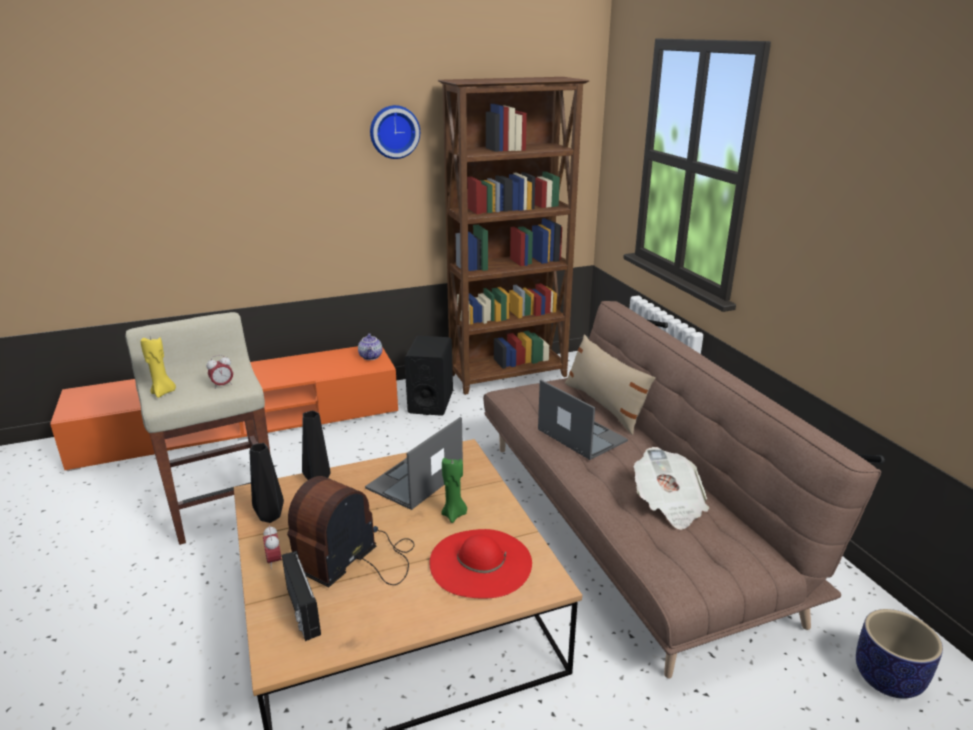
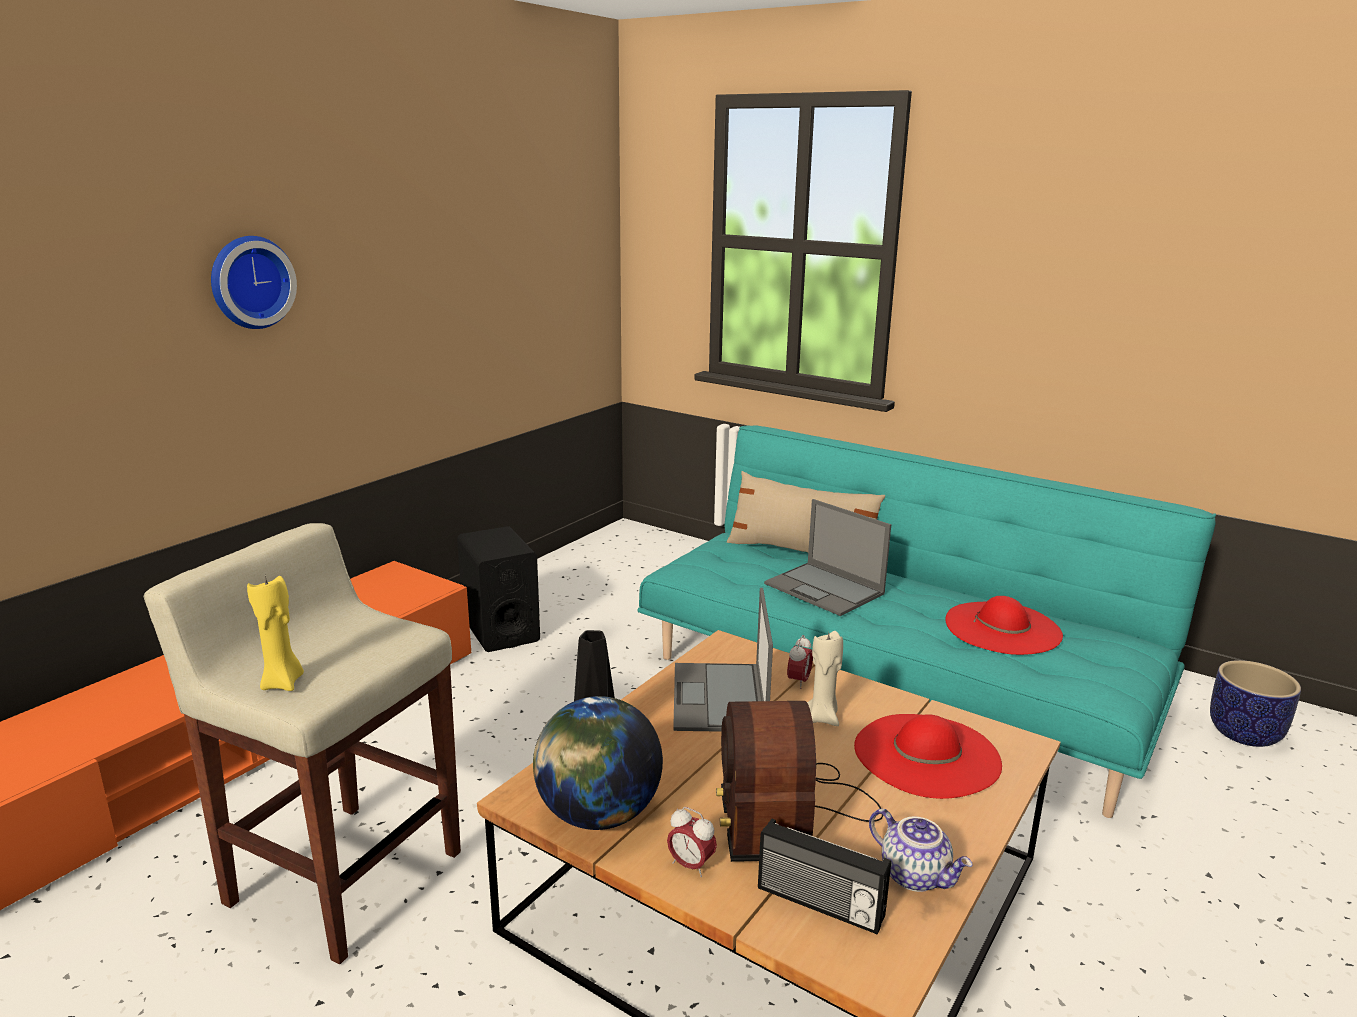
camera: 35 degrees left, 5 degrees down
alarm clock [206,355,233,389] -> alarm clock moved to [787,635,813,689]
black vase [250,443,284,523] -> globe [533,696,663,830]
teapot [358,333,382,360] -> teapot moved to [869,809,973,892]
wall clock [370,105,420,159] -> wall clock moved to [211,236,297,329]
brown bookcase [438,77,590,395] -> none
green candle [441,458,467,523] -> beige candle [807,631,843,726]
brown sofa [483,301,885,678] -> turquoise sofa [638,425,1216,818]
laptop [538,380,628,460] -> laptop turned 150 degrees counterclockwise [764,499,891,616]
newspaper [634,447,709,530] -> red hat [945,596,1063,655]

